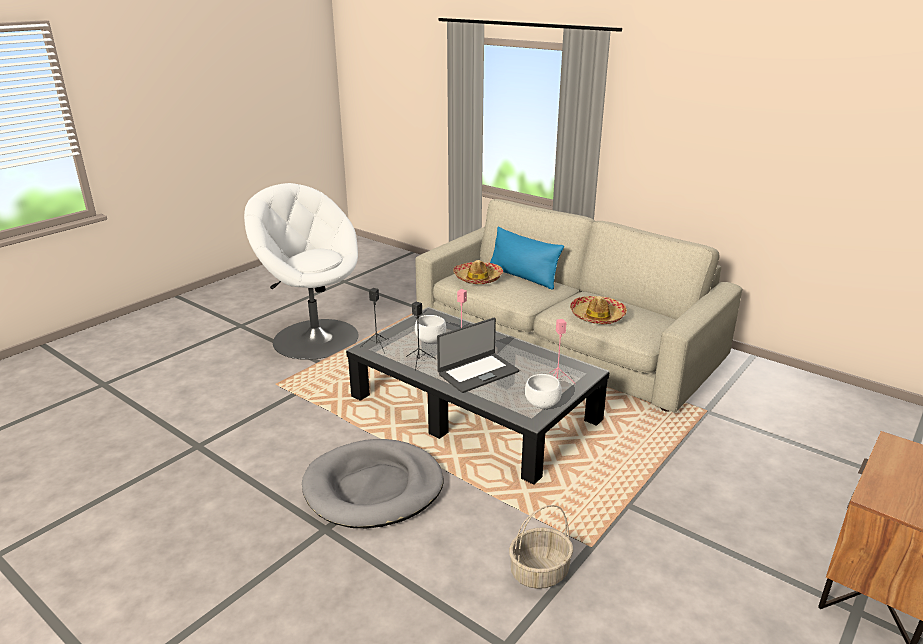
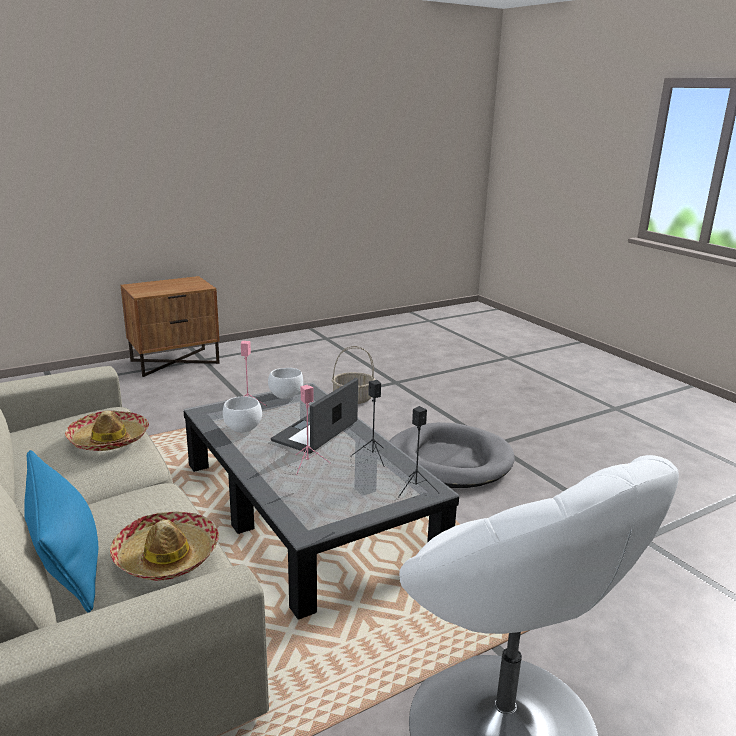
camera: 160 degrees left, 5 degrees down
white bowl [415,315,446,343] -> white bowl moved to [223,396,262,433]
laptop [437,318,519,393] -> laptop turned 45 degrees counterclockwise [271,378,358,454]

